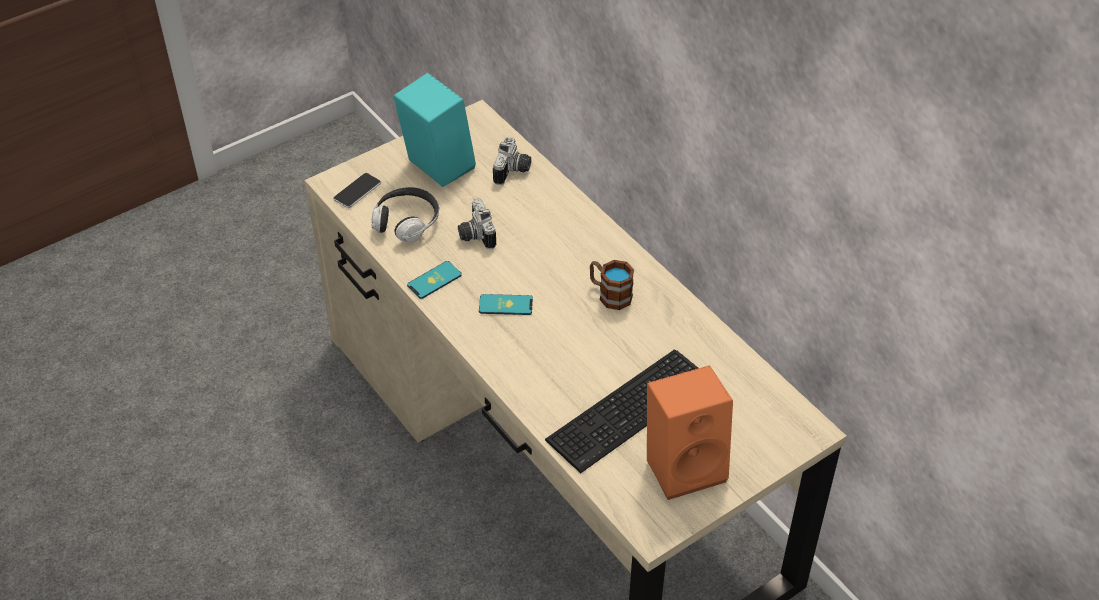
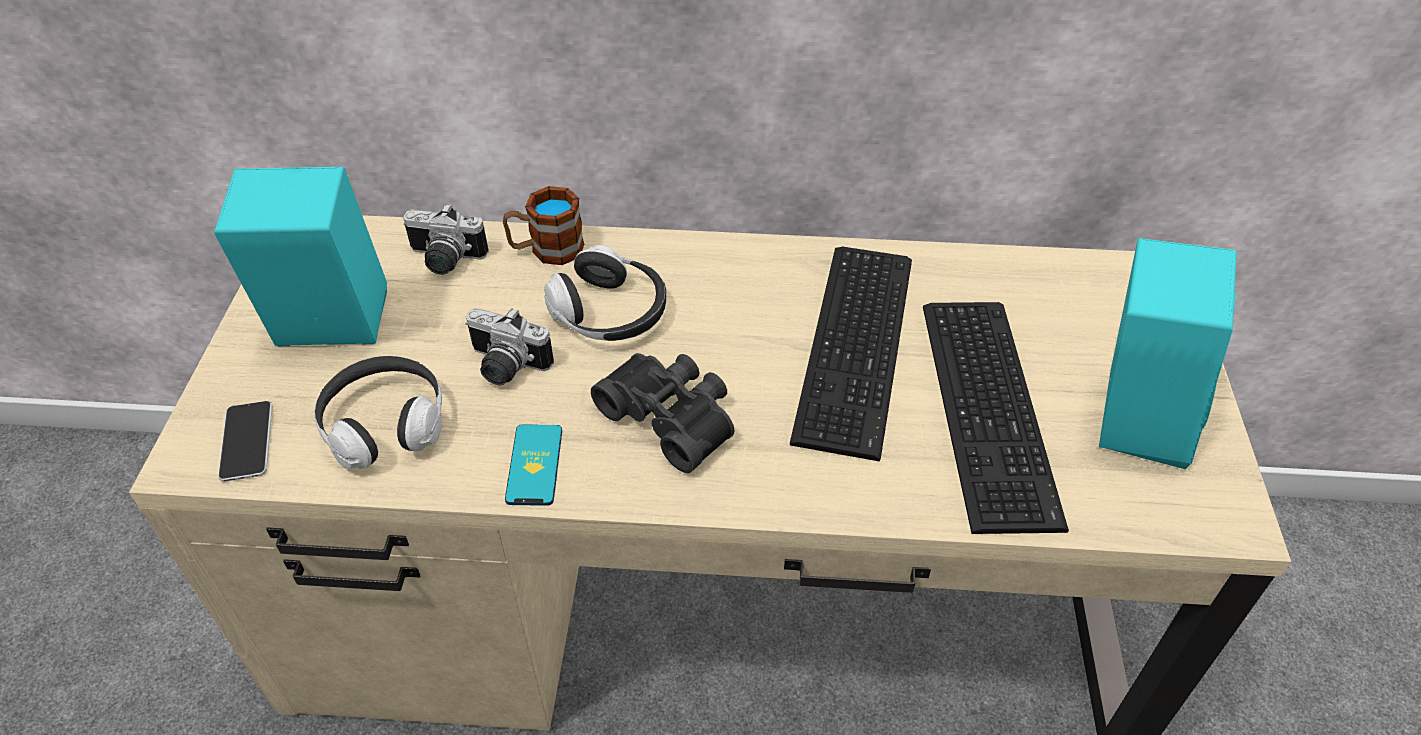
camera: 50 degrees left, 0 degrees up
phone [479,294,533,315] -> black binoculars [591,353,734,473]
camera [493,137,531,185] -> camera turned 135 degrees clockwise [403,203,489,275]
mug [590,260,634,310] -> mug moved to [503,186,584,265]
orange speaker [647,365,733,500] -> turquoise speaker [1099,238,1237,469]
none -> headphones [544,245,666,341]
none -> keyboard [790,247,912,461]

